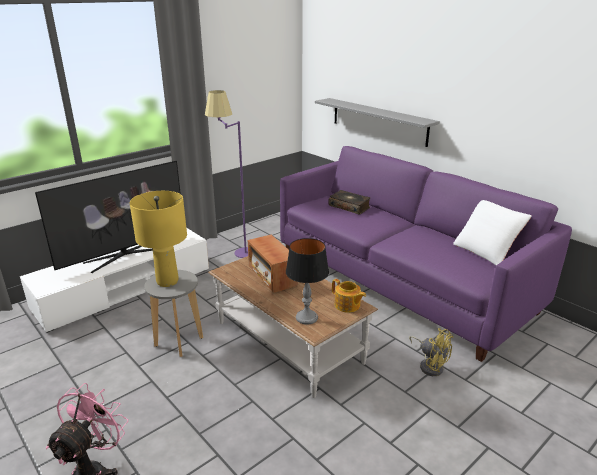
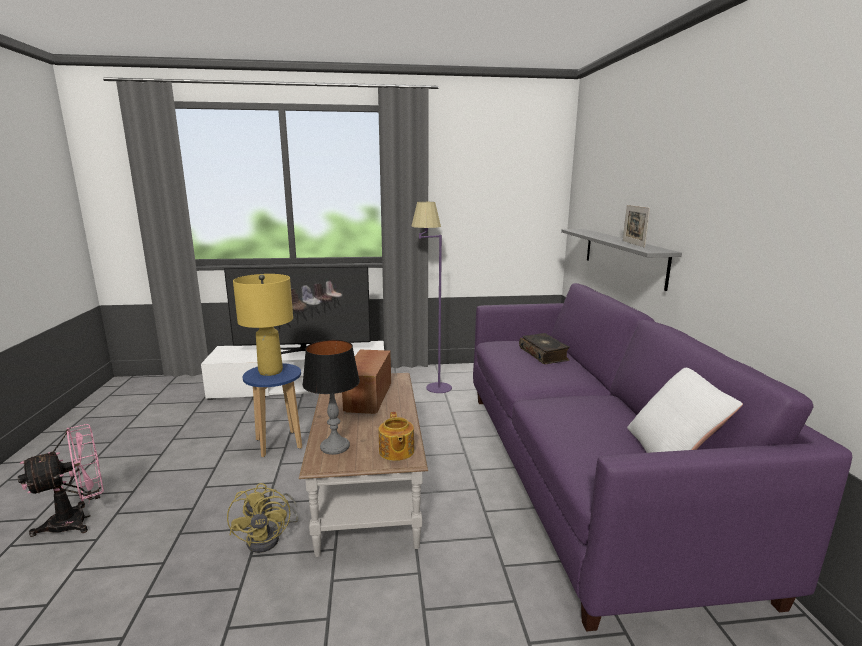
camera: 35 degrees right, 10 degrees down
grey stool [144,270,203,357] -> blue stool [243,363,302,457]
yellow fan [409,328,453,376] -> yellow fan moved to [227,483,299,553]
none -> picture frame [623,205,650,248]

